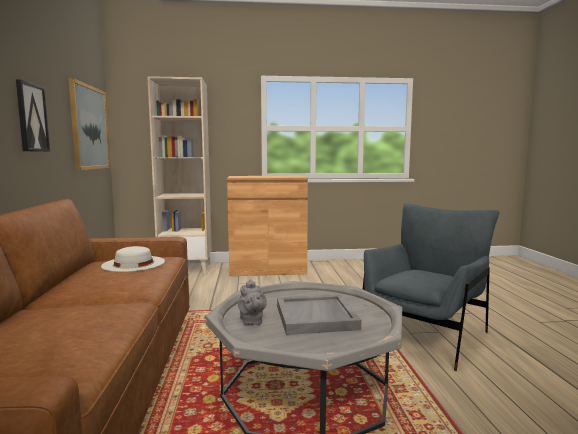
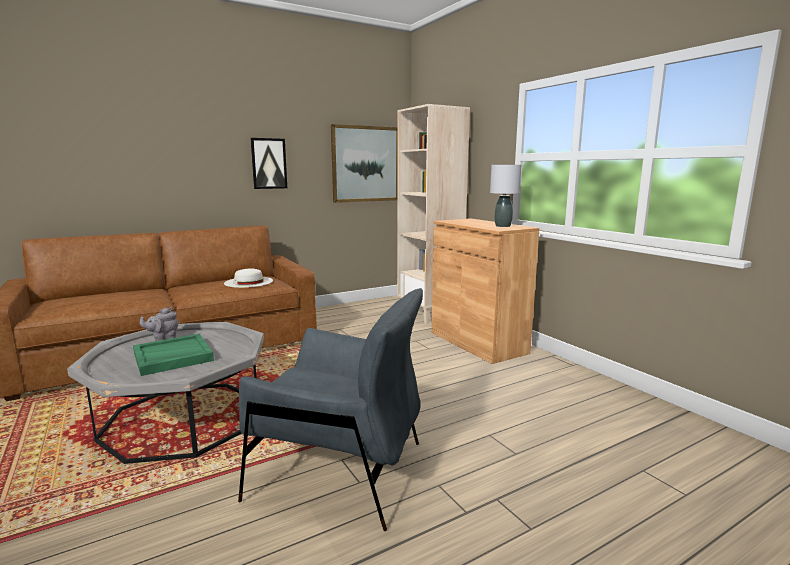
camera: 65 degrees right, 5 degrees up
grey tray [277,295,361,335] -> green tray [133,334,214,376]
none -> grey table lamp [490,165,521,227]

